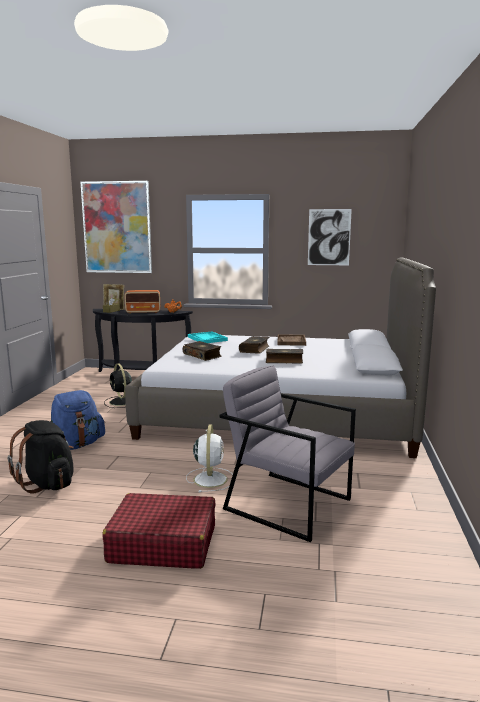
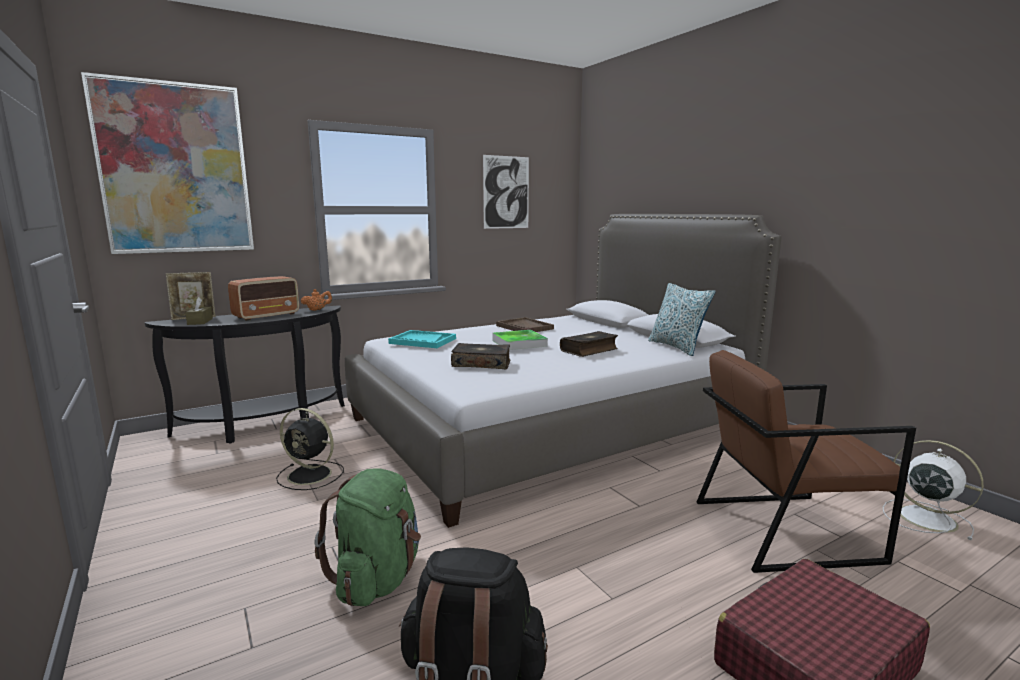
camera: 40 degrees left, 0 degrees up
blue backpack [50,390,105,450] -> green backpack [314,468,421,606]
white fan [186,424,233,492] -> white fan moved to [883,440,984,540]
grey armchair [220,366,356,542] -> brown armchair [696,350,916,573]
book [239,336,269,354] -> tray [492,330,548,350]
none -> pillow [648,283,716,356]

